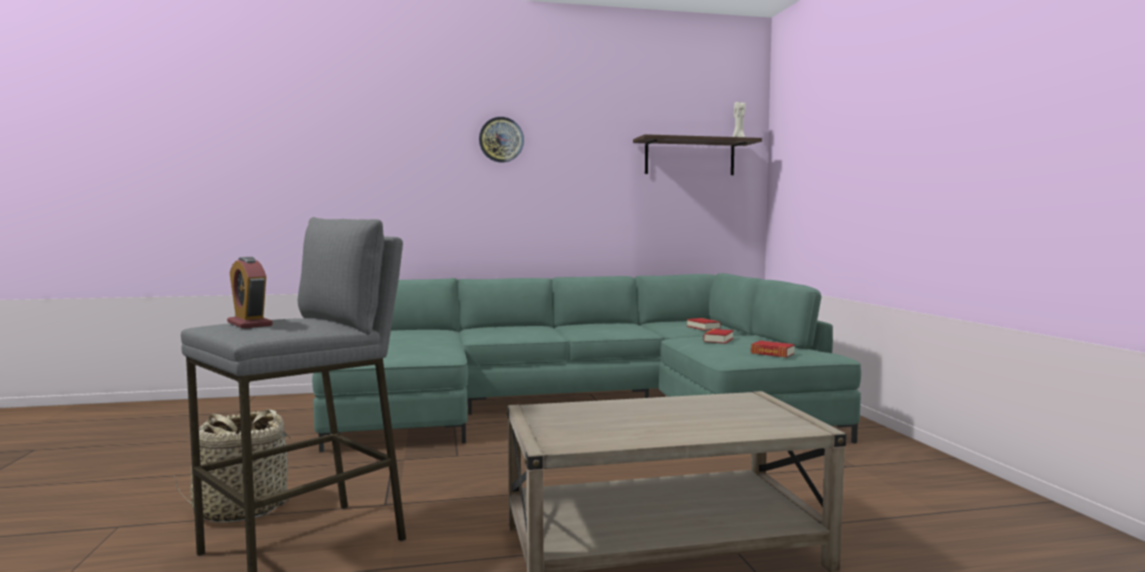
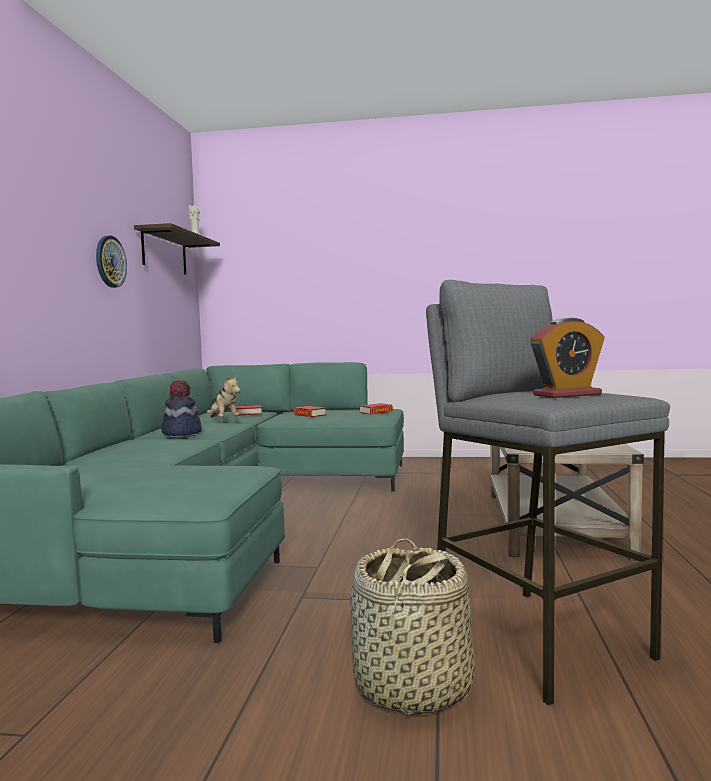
camera: 70 degrees left, 0 degrees up
wall clock [479,117,524,162] -> wall clock moved to [96,236,127,288]
none -> hat [162,380,202,436]
none -> plush toy [207,375,240,418]

